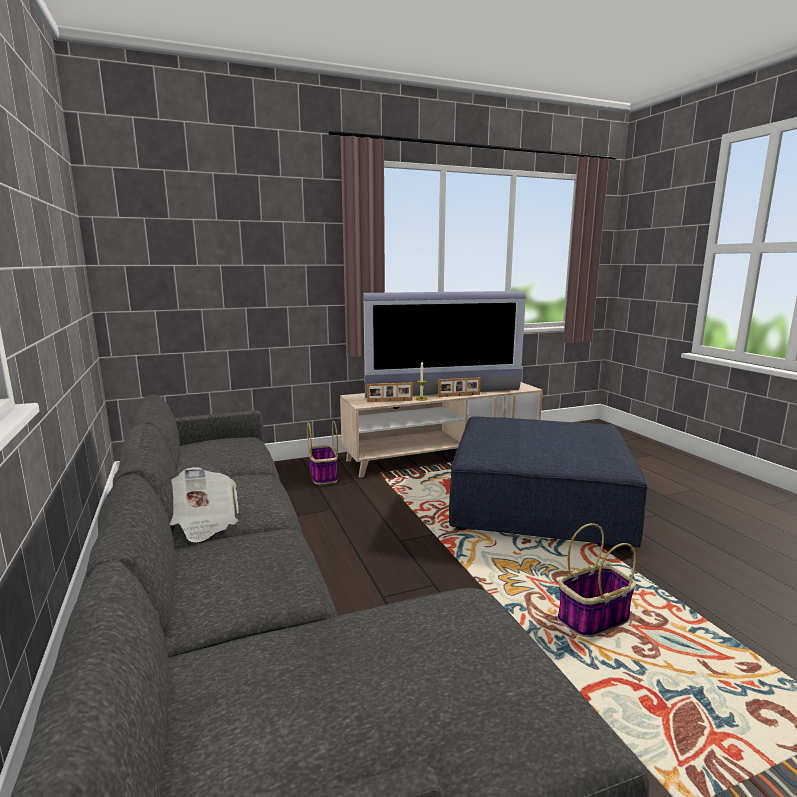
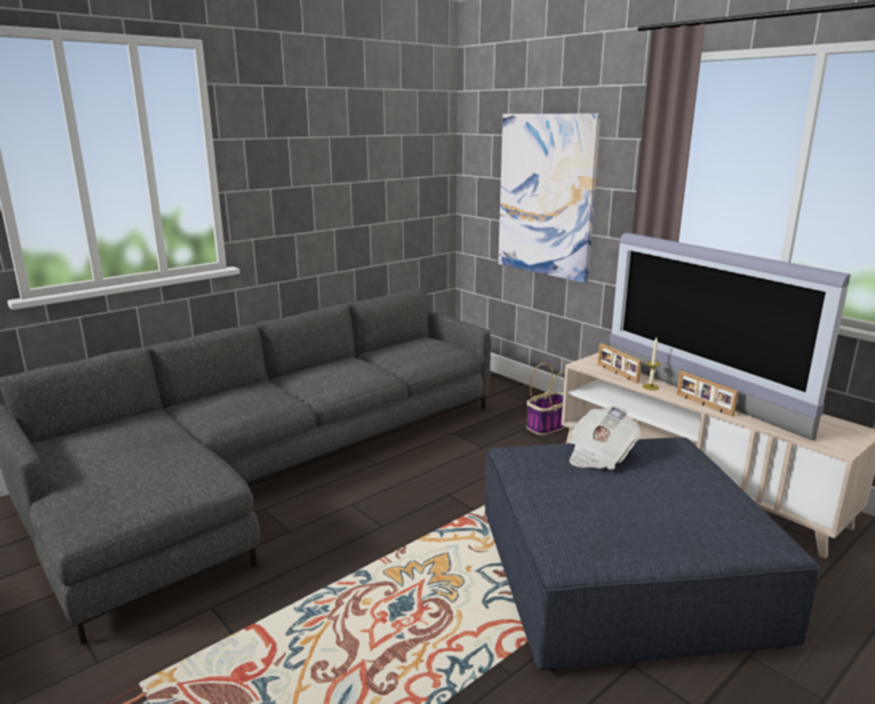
camera: 70 degrees right, 5 degrees up
newspaper [170,467,239,543] -> newspaper moved to [569,406,641,470]
basket [558,523,636,637] -> none
none -> picture [498,114,601,283]

